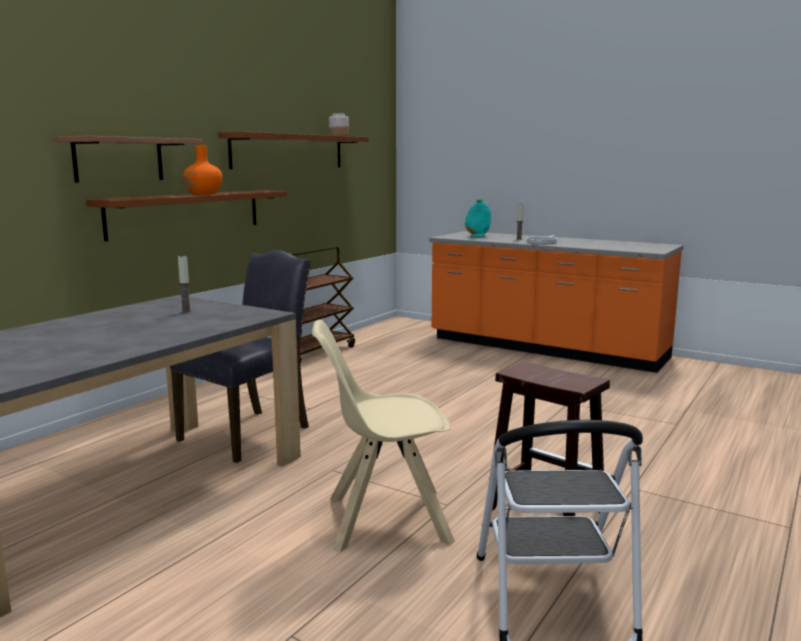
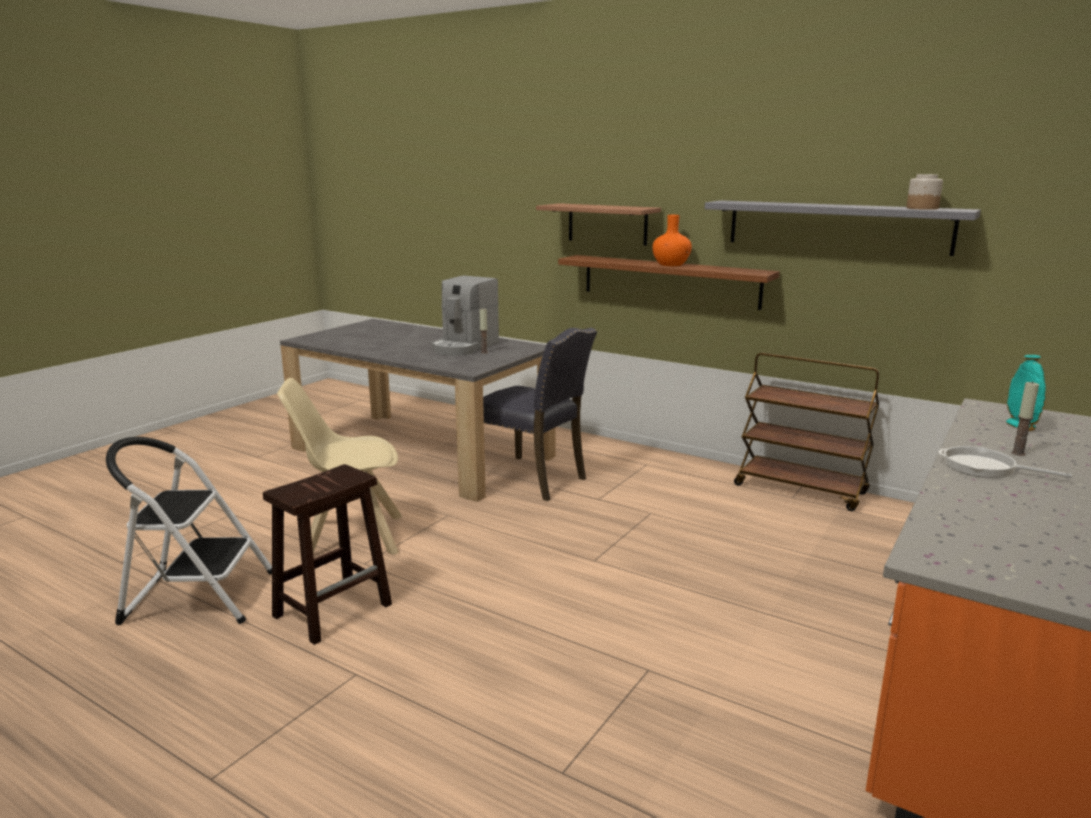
camera: 90 degrees right, 5 degrees up
brown shelf [217,132,369,169] -> grey shelf [705,200,981,256]
beige chair [312,320,455,552] -> beige chair turned 90 degrees counterclockwise [277,378,402,555]
none -> coffee machine [432,275,499,356]

